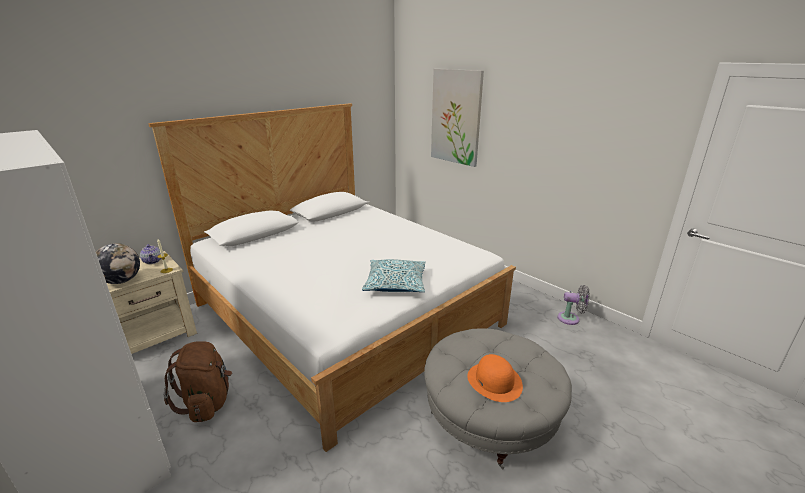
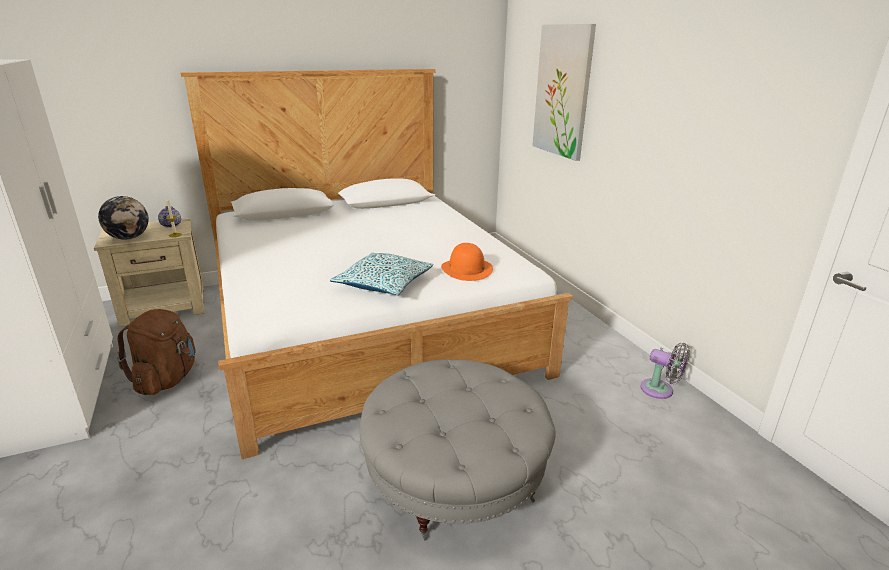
camera: 20 degrees right, 0 degrees up
orange hat [467,354,523,402] -> orange hat moved to [441,243,493,281]

